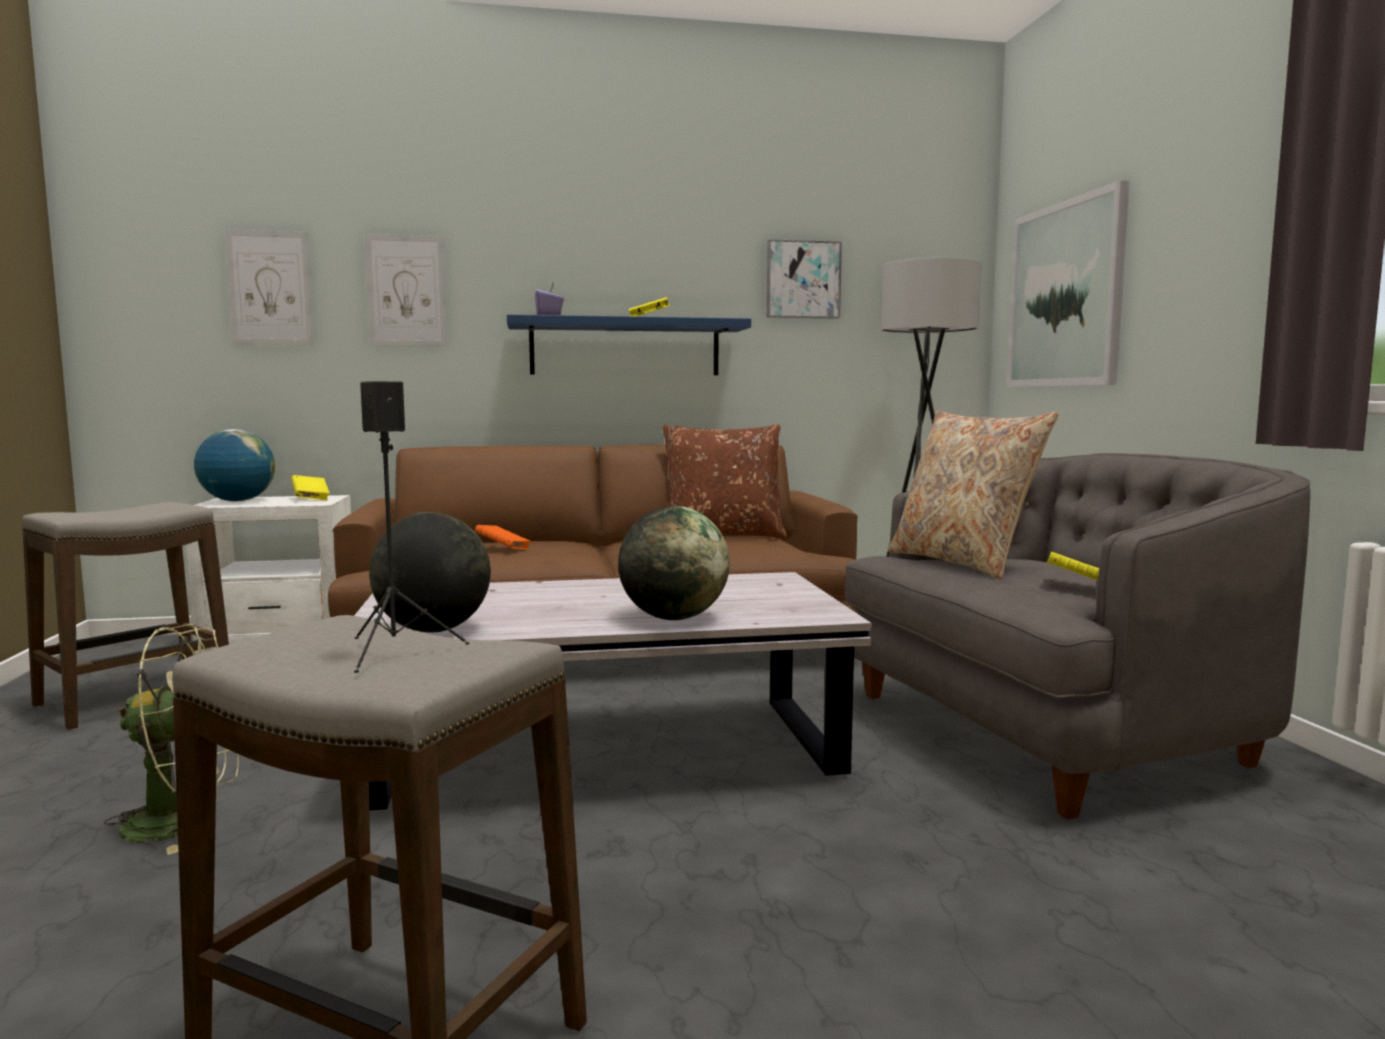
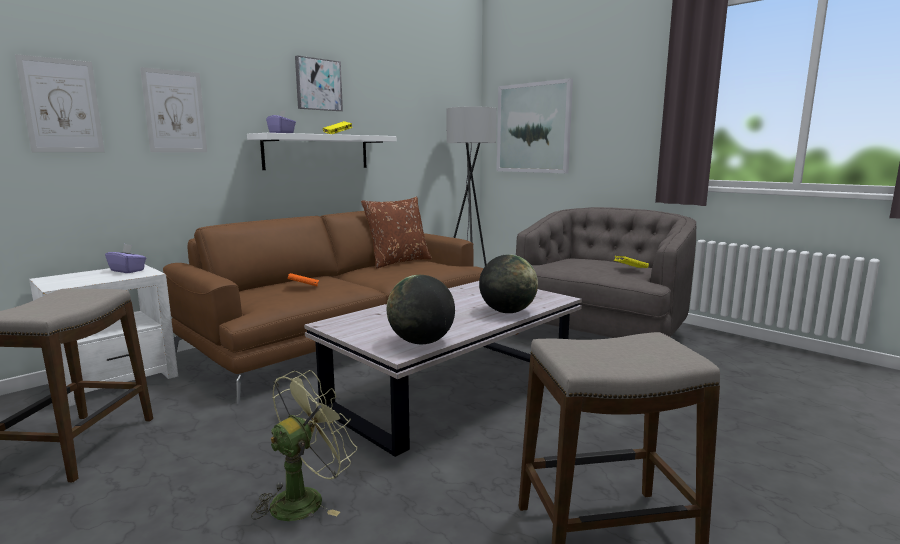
camera: 35 degrees left, 5 degrees up
globe [194,429,275,501] -> none
yellow book [291,475,330,500] -> purple tissue box [105,244,146,273]
black speaker [354,381,469,673] -> none
blue shelf [507,314,751,375] -> white shelf [247,133,397,170]
picture [767,239,842,319] -> picture moved to [295,55,343,111]
beige pillow [888,410,1058,580] -> none

